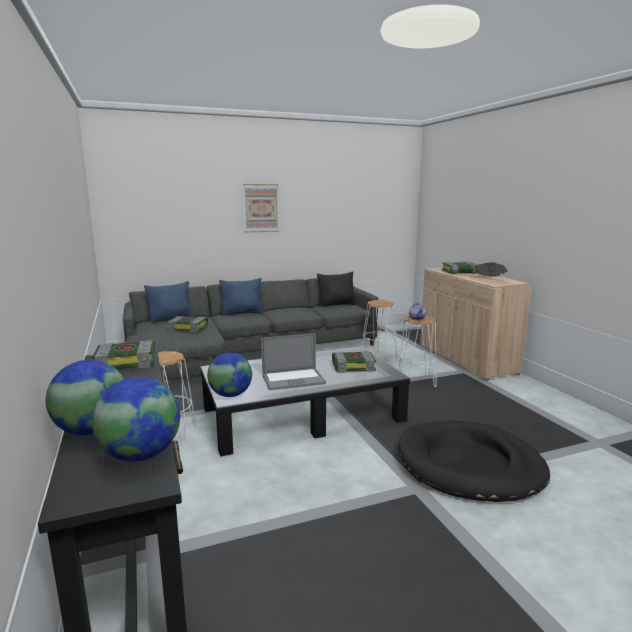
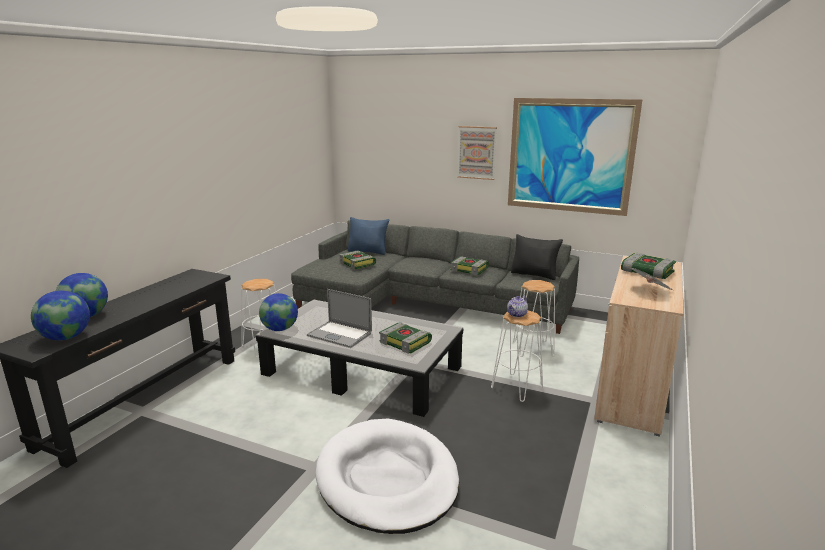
camera: 45 degrees right, 5 degrees up
book [92,340,155,369] -> book moved to [450,256,489,275]
blue pillow [219,278,264,316] -> none
black dog bed [398,420,550,502] -> white dog bed [315,419,459,534]
none -> picture [508,98,642,216]

